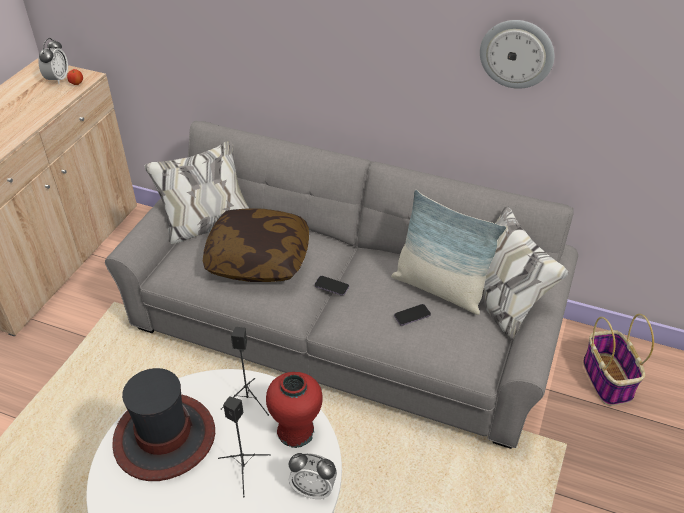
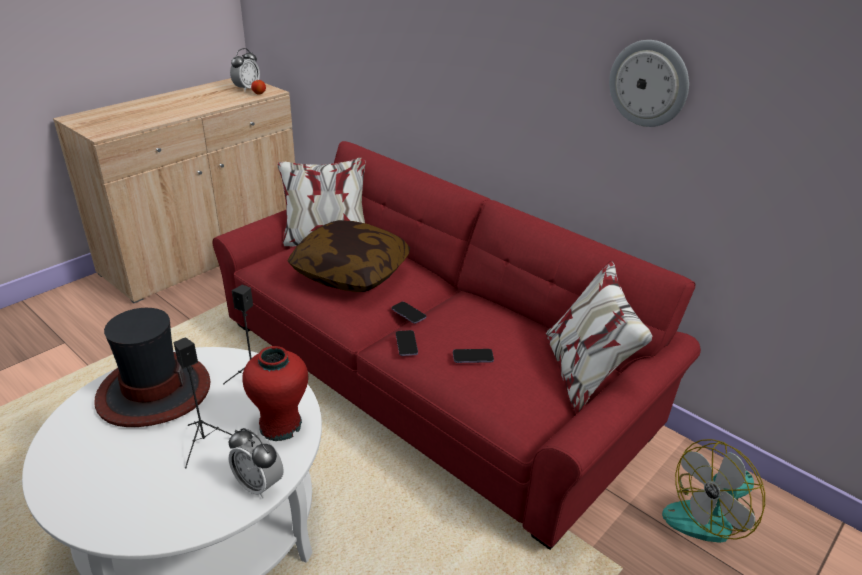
camera: 20 degrees right, 10 degrees down
grey sofa [105,121,578,449] -> red sofa [212,141,701,550]
pillow [391,190,506,315] -> none
basket [583,314,654,406] -> fan [662,439,765,543]
none -> phone [396,330,418,356]

